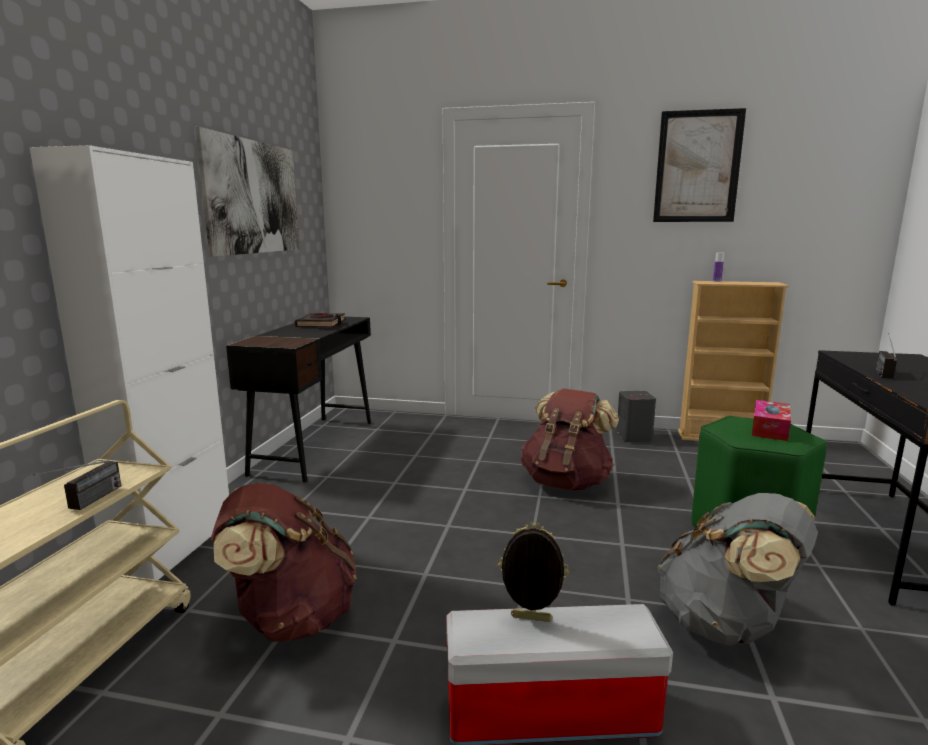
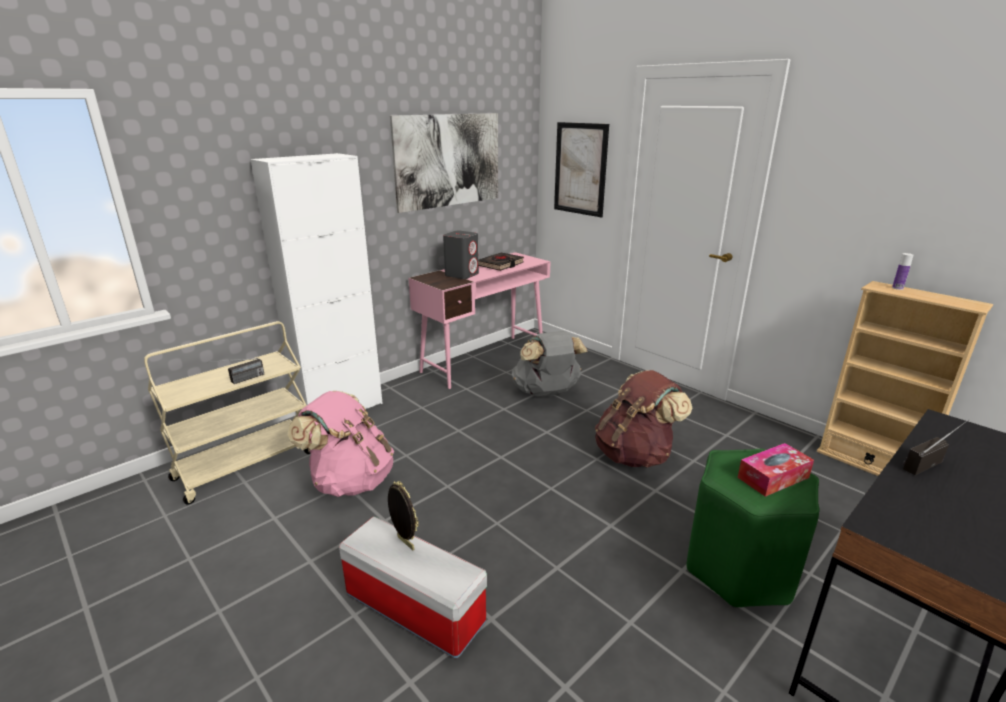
camera: 35 degrees right, 10 degrees up
brown backpack [211,483,357,642] -> pink backpack [287,391,394,497]
black desk [226,317,371,482] -> pink desk [408,252,550,389]
grey speaker [616,391,656,442] -> grey speaker moved to [443,231,479,279]
picture [653,108,746,222] -> picture moved to [554,122,609,217]
grey backpack [657,493,818,646] -> grey backpack moved to [512,331,588,397]

